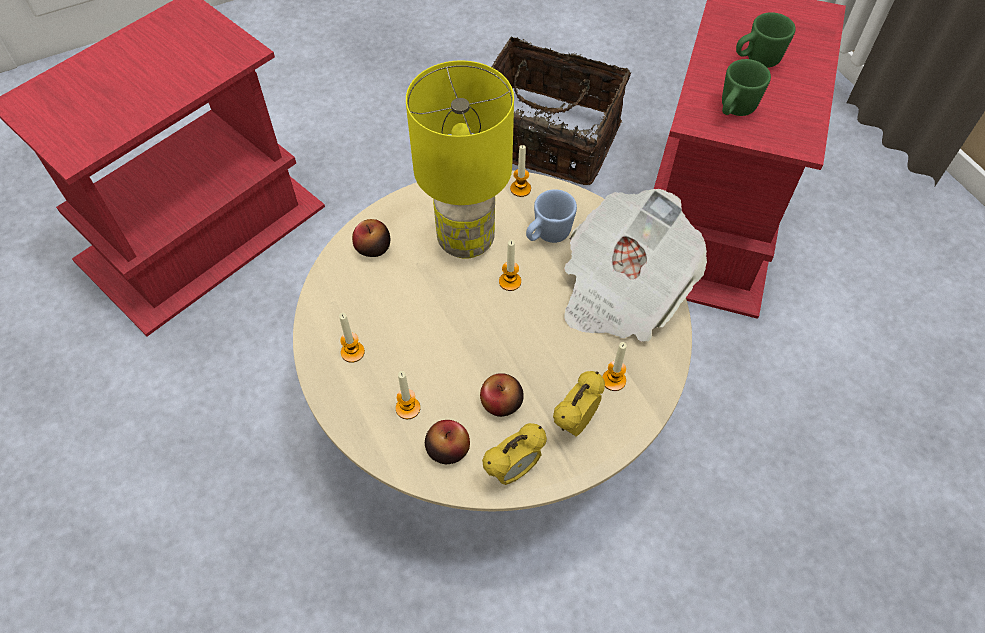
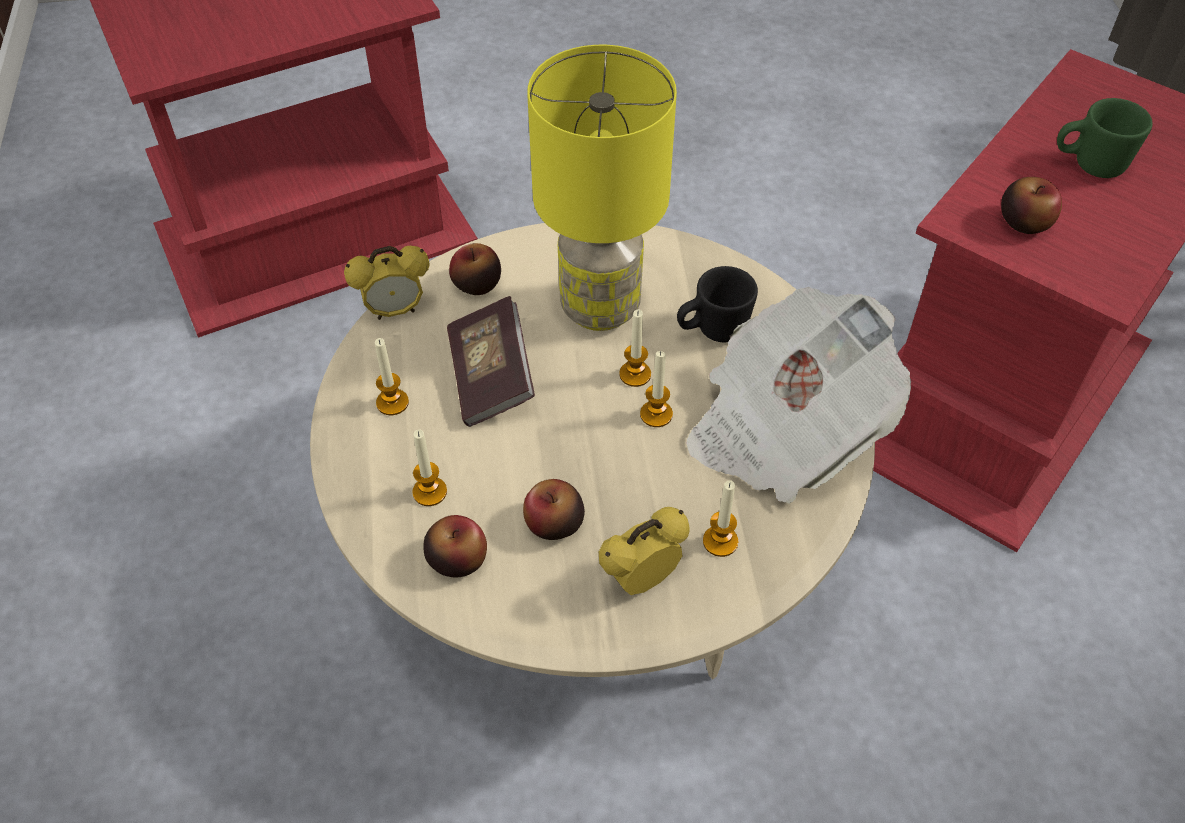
camera: 20 degrees right, 5 degrees down
alarm clock [482,423,547,485] -> alarm clock moved to [344,246,430,320]
basket [492,36,631,185] -> none
candle [510,145,531,197] -> candle moved to [640,351,673,427]
blue mug [526,189,577,243] -> black mug [677,266,758,342]
green mug [722,59,771,116] -> apple [1001,177,1062,234]
none -> book [447,296,535,427]

